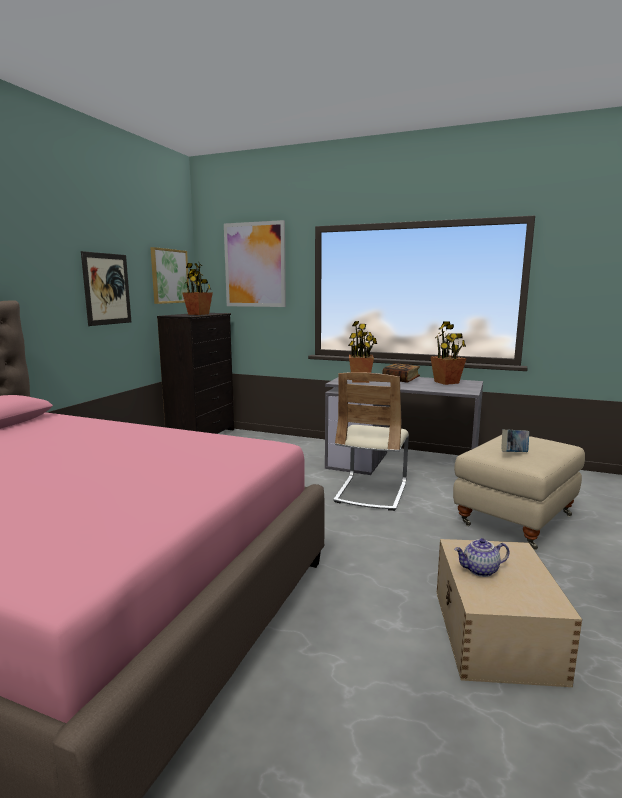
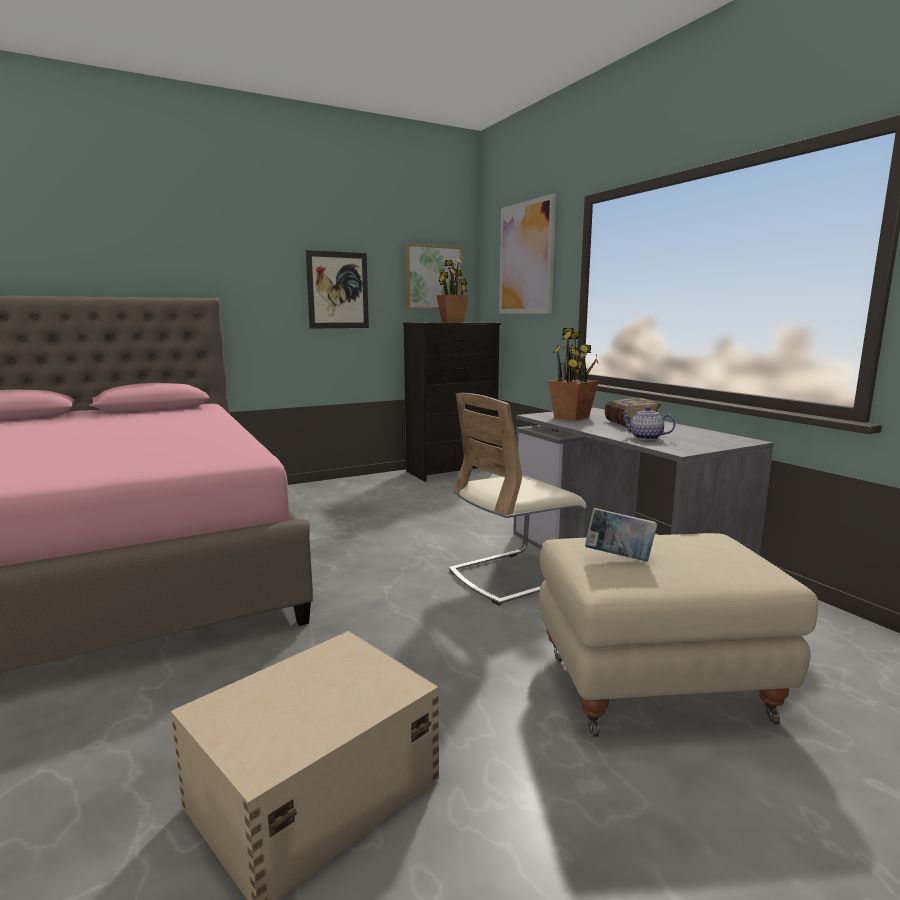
camera: 40 degrees right, 0 degrees up
potted plant [431,321,466,385] -> none
teapot [454,538,509,577] -> teapot moved to [622,407,675,440]

